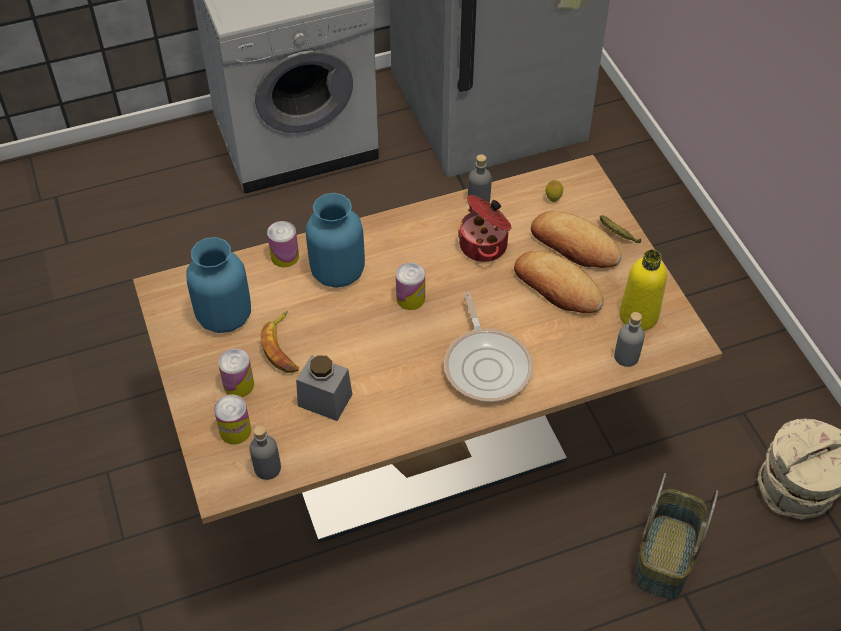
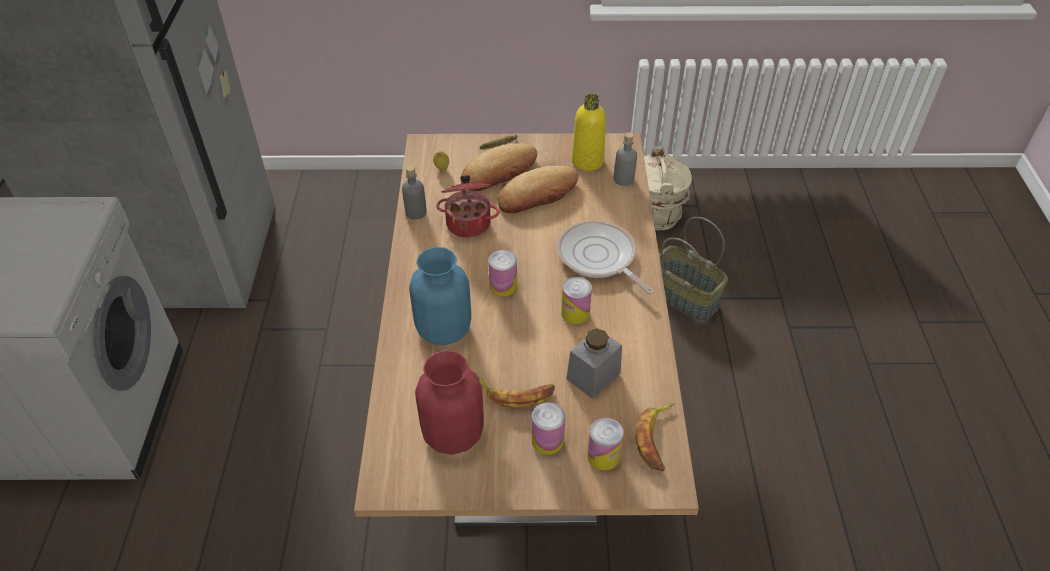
camera: 70 degrees left, 5 degrees down
blue vase [187,237,251,333] -> red vase [415,350,484,455]
grey bottle [249,425,281,480] -> banana [636,403,675,472]
can [267,221,299,267] -> can moved to [561,277,592,324]
frying pan [444,293,533,402] -> frying pan turned 135 degrees counterclockwise [557,220,654,294]

